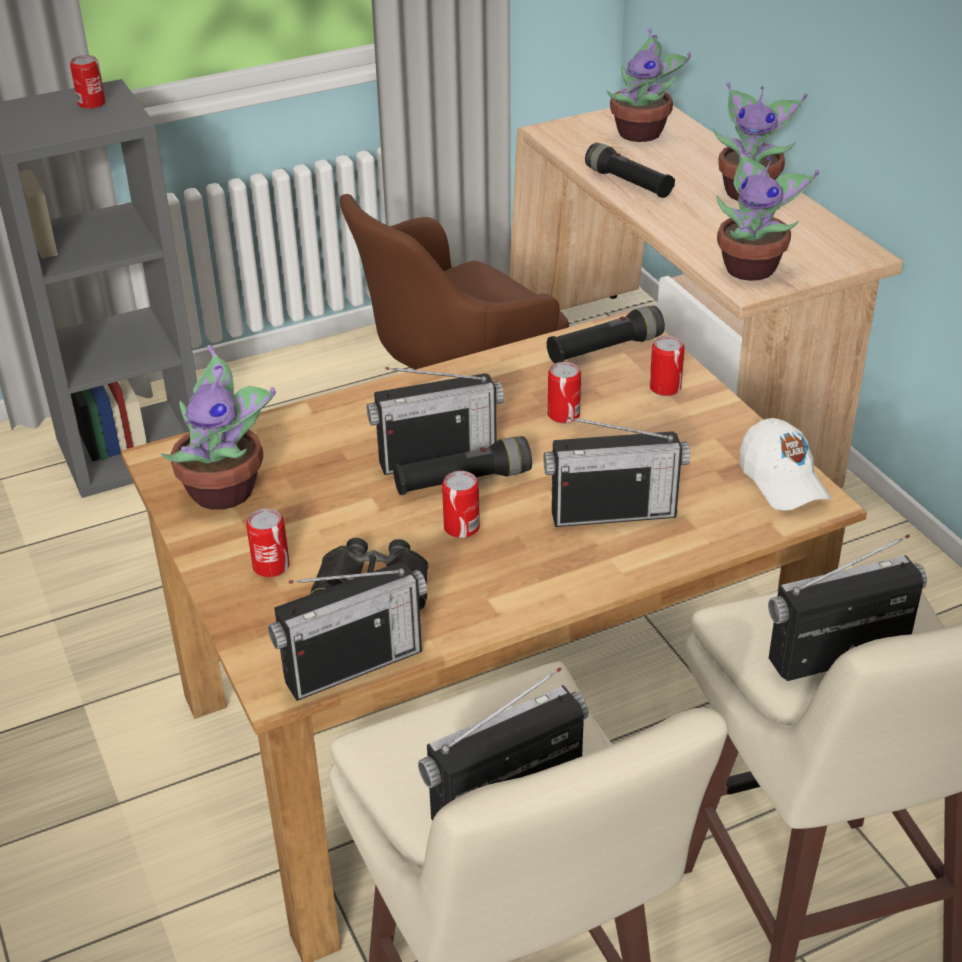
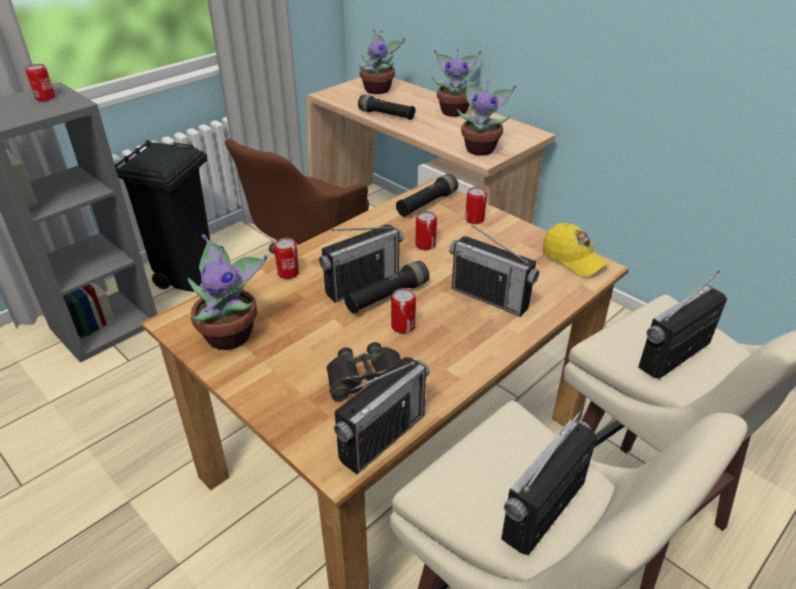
camera: 20 degrees left, 0 degrees up
can [246,508,290,577] -> can moved to [274,238,299,279]
radio [544,417,690,527] -> radio turned 60 degrees clockwise [449,221,539,317]
white cap [740,418,831,511] -> yellow cap [543,223,609,276]
none -> black trash can [114,140,210,292]

